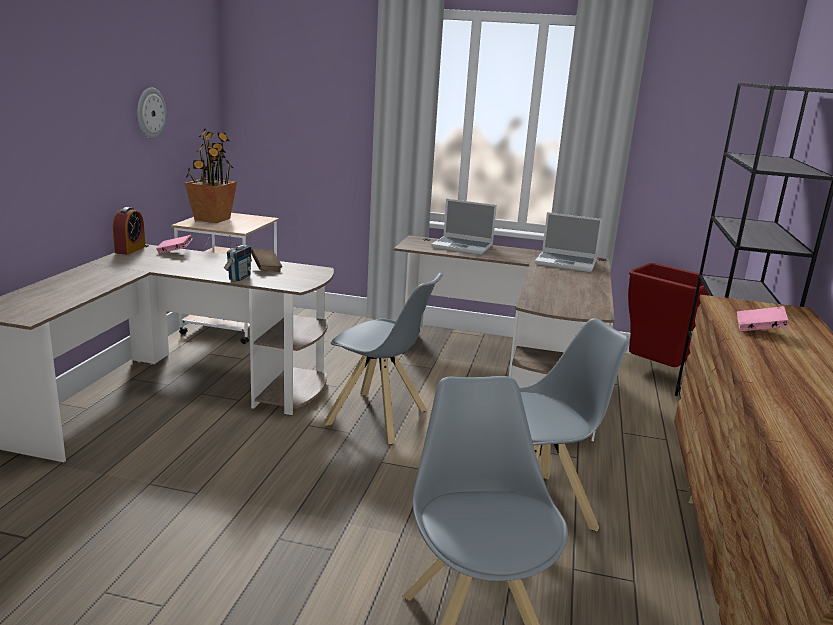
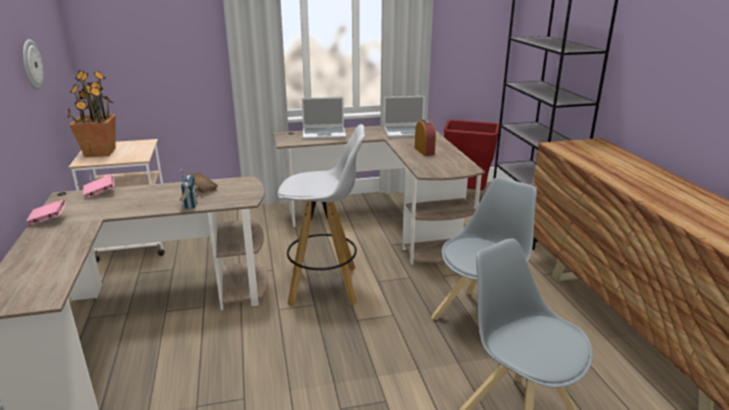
camera: 25 degrees left, 5 degrees up
alarm clock [113,207,146,255] -> alarm clock moved to [415,119,436,156]
grey chair [323,273,443,444] -> white stool [278,124,365,307]
pink book [737,306,789,331] -> pink book moved to [26,200,66,225]

